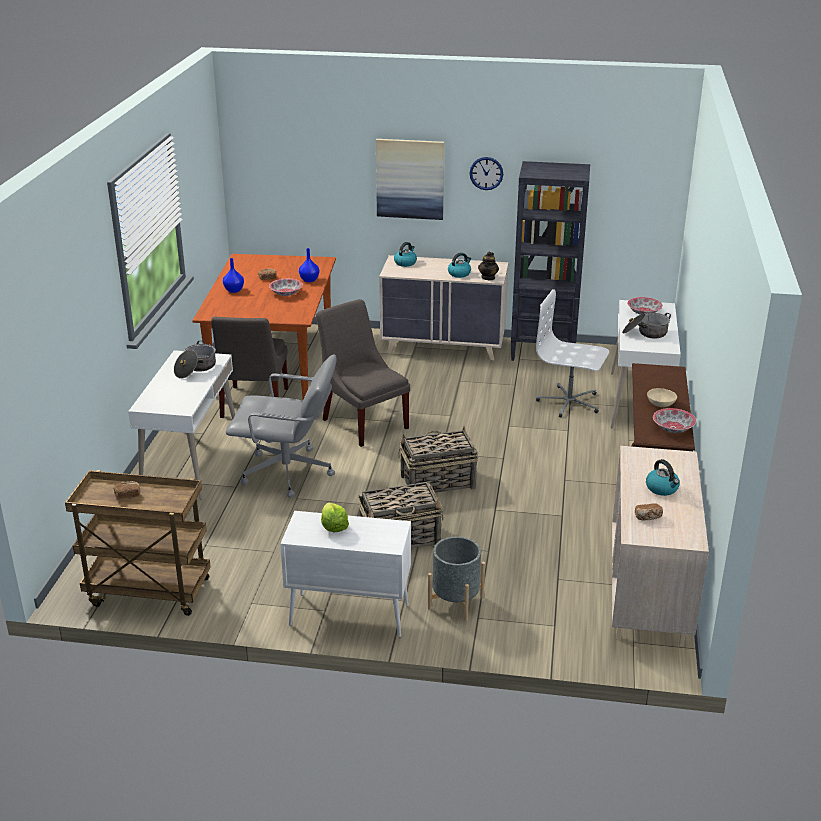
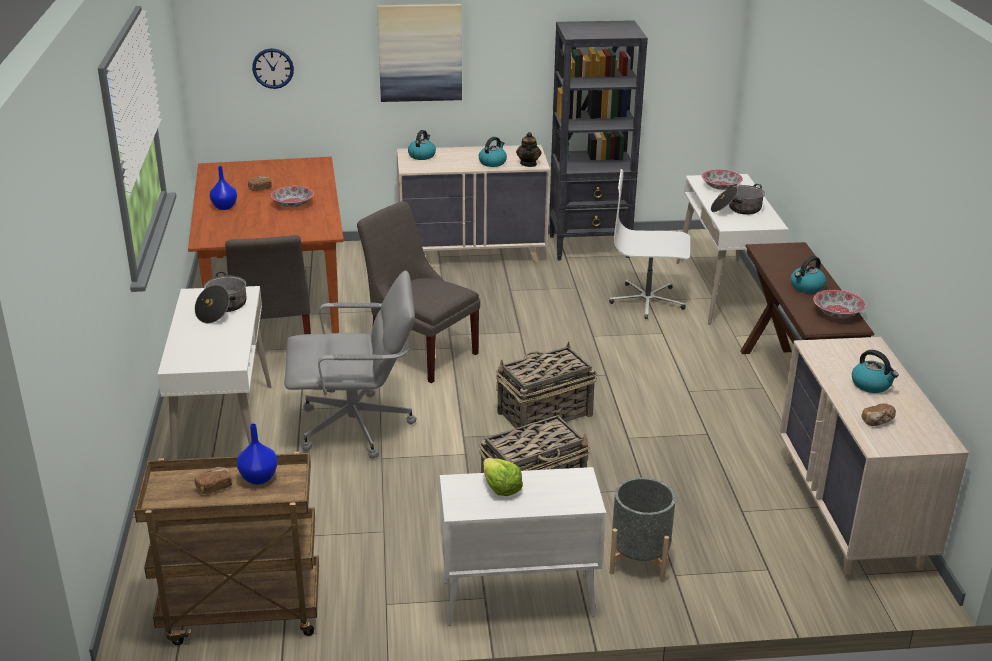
camera: 15 degrees left, 0 degrees up
blue vase [299,248,319,282] -> blue vase moved to [237,423,278,485]
wall clock [470,157,503,190] -> wall clock moved to [252,48,294,89]
beige bowl [647,388,677,407] -> kettle [791,256,826,293]

